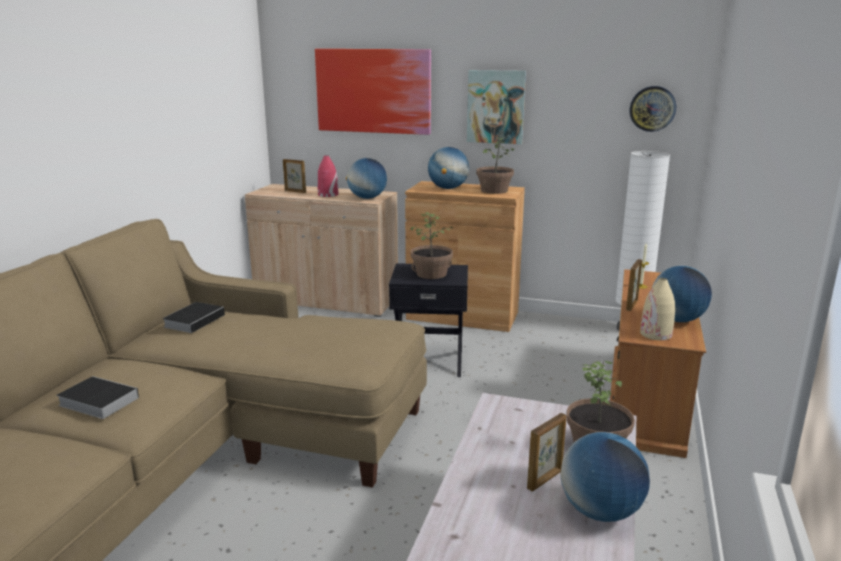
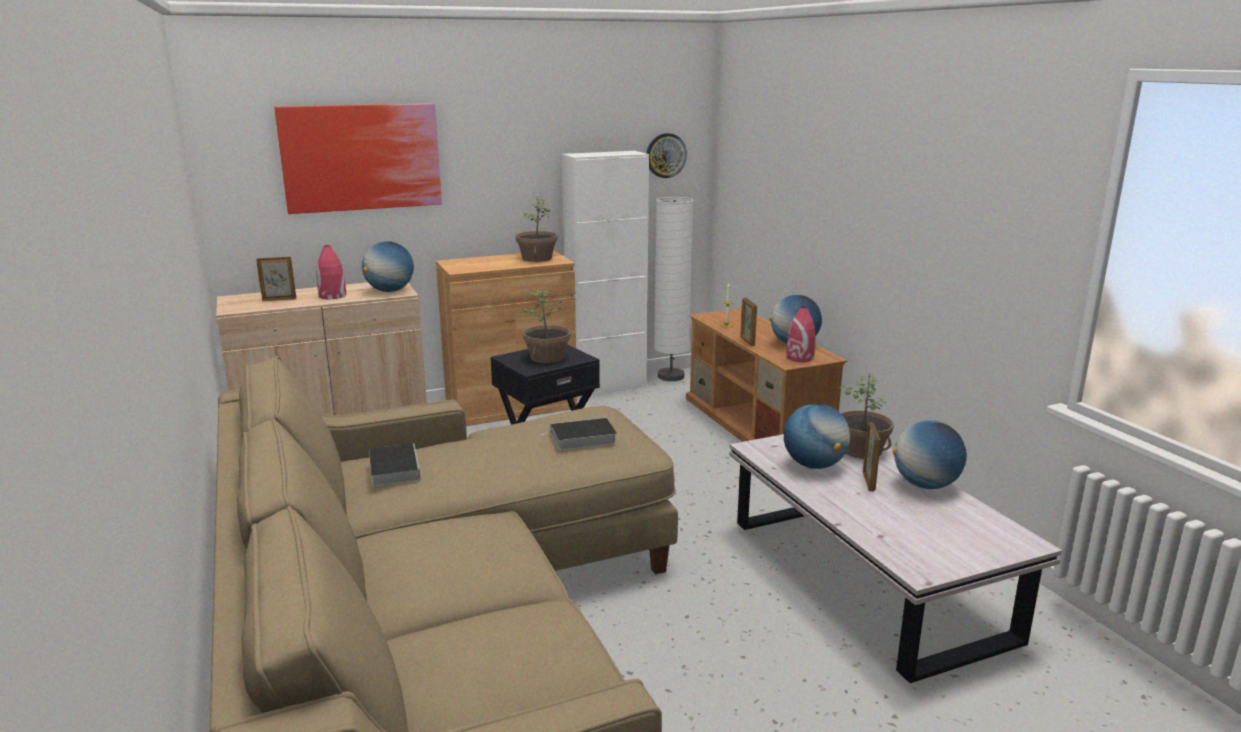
camera: 40 degrees left, 0 degrees up
book [56,376,139,419] -> book moved to [540,418,617,450]
globe [428,147,469,189] -> globe moved to [784,403,850,469]
picture [467,70,526,144] -> none
beige vase [640,278,675,340] -> red vase [786,306,816,362]
none -> white cabinet [562,151,649,398]

